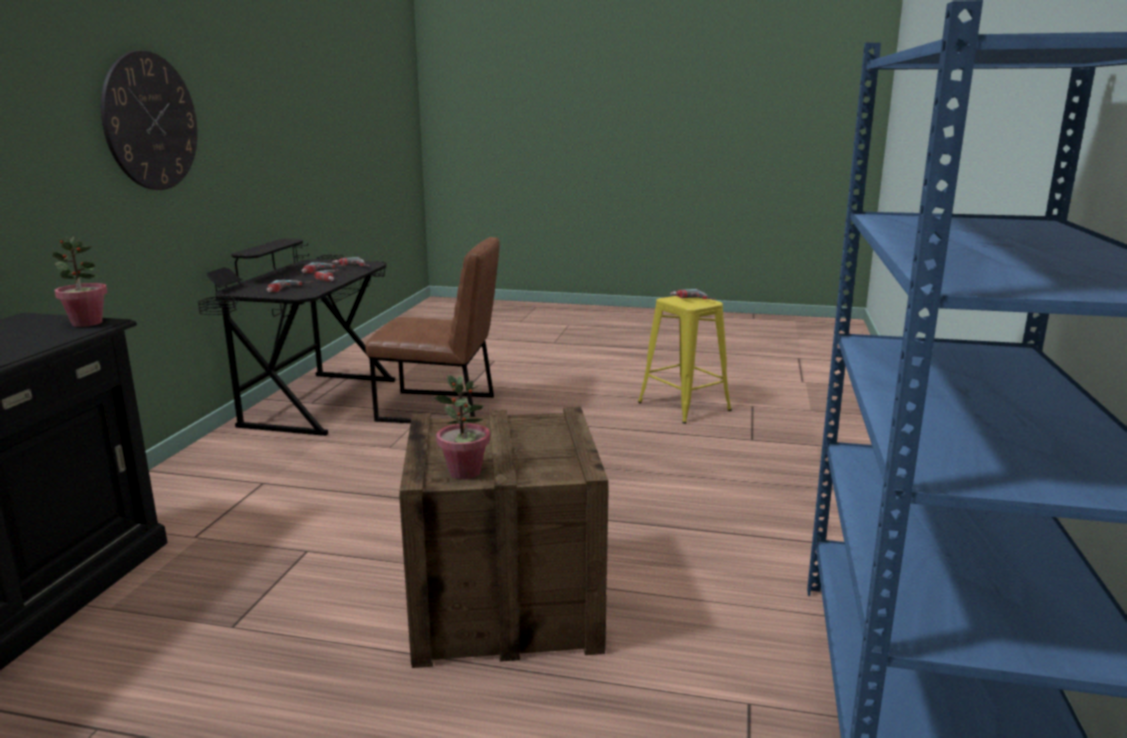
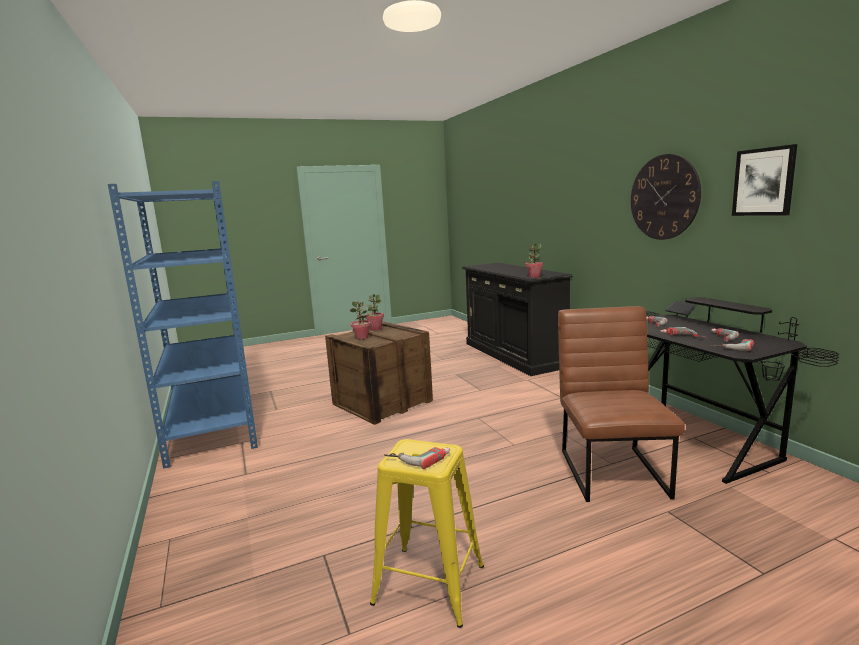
camera: 145 degrees right, 5 degrees down
brown chair [365,237,500,423] -> brown chair turned 120 degrees clockwise [558,306,685,502]
none -> potted plant [350,301,371,340]
none -> picture [732,144,797,216]

